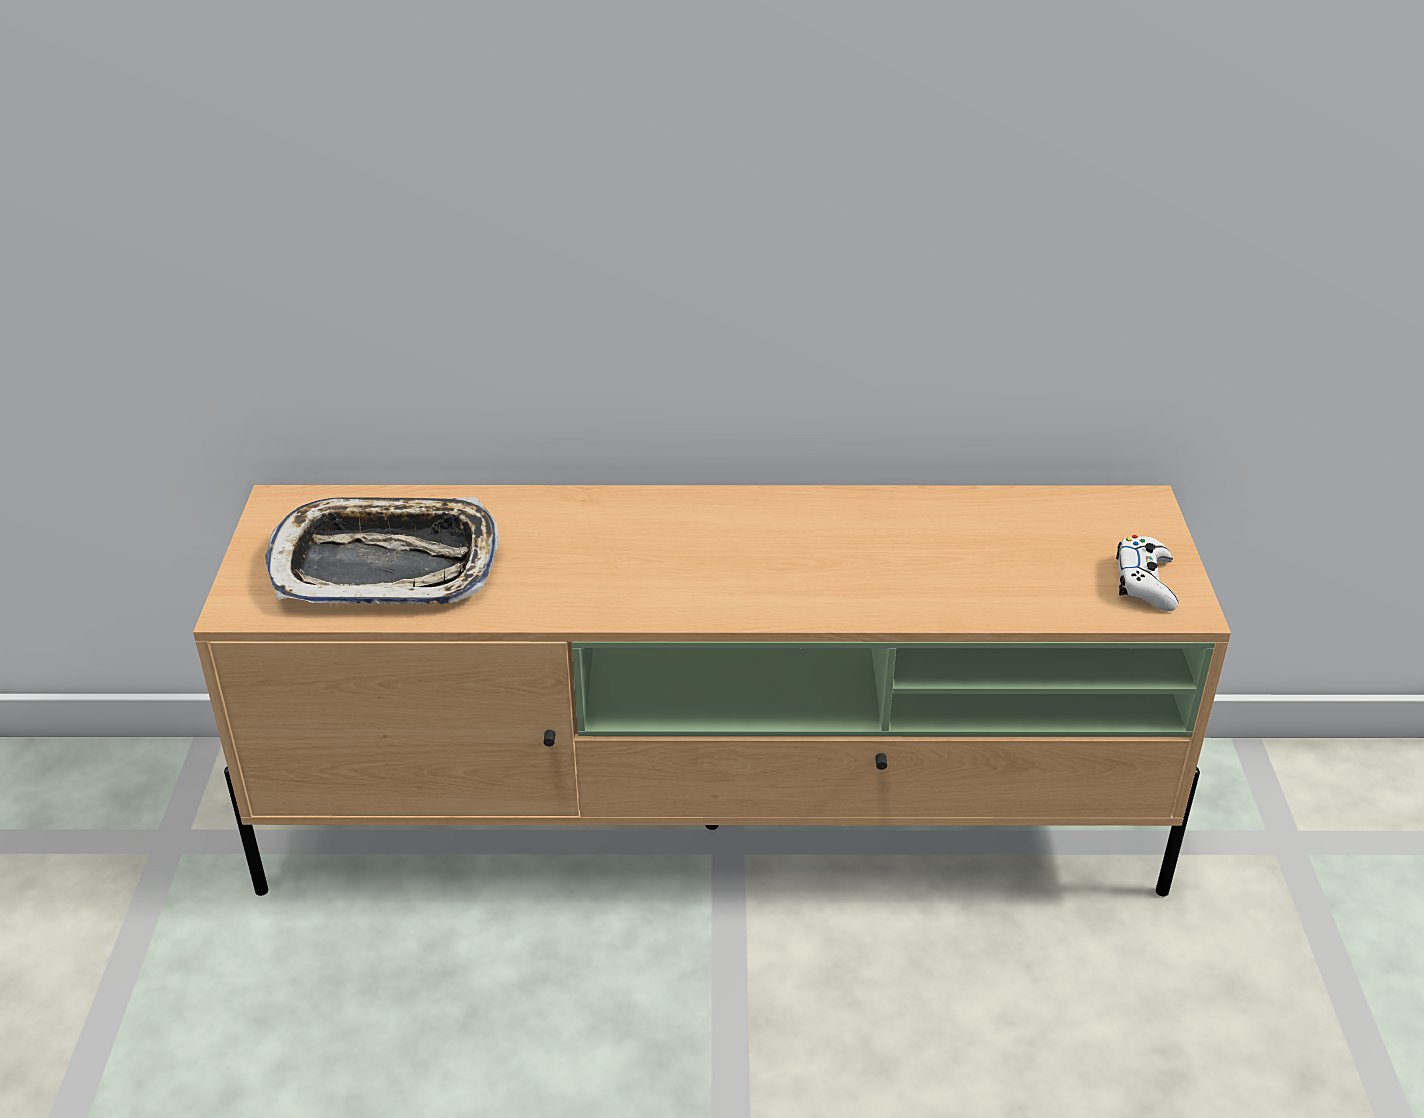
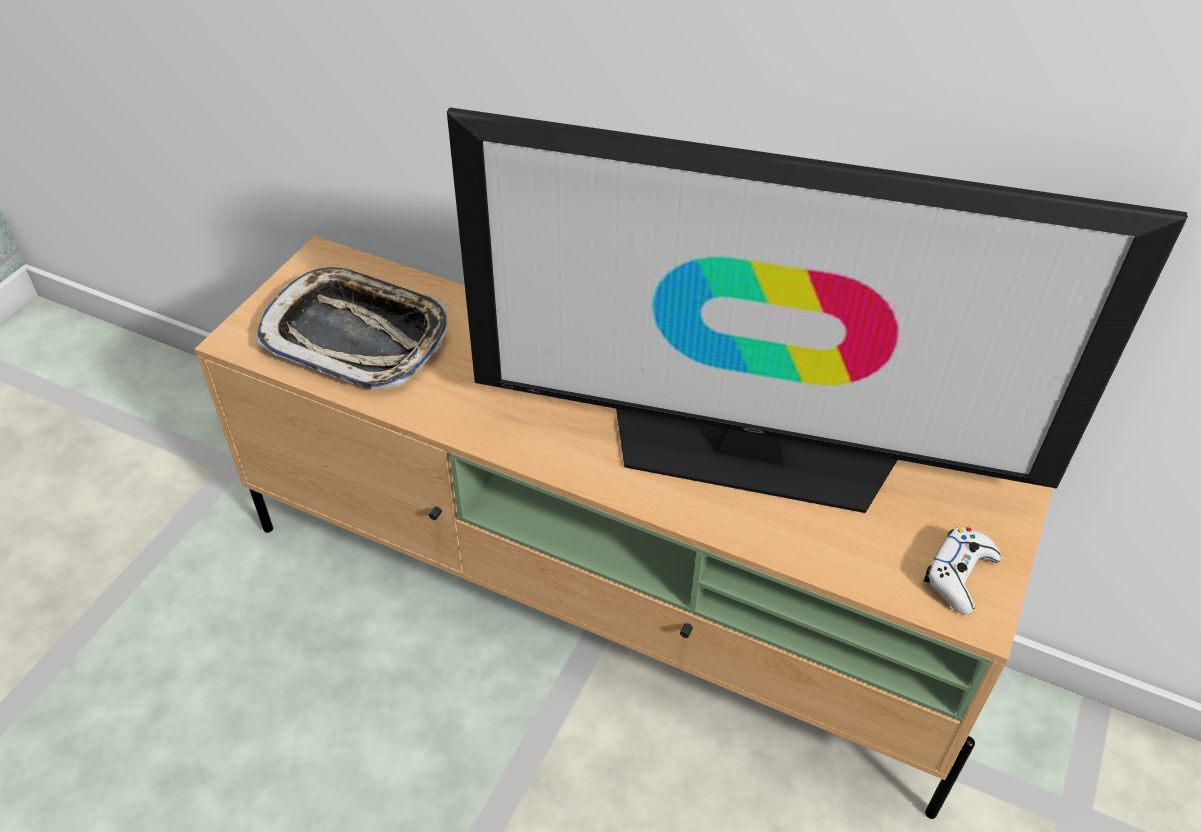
camera: 25 degrees right, 10 degrees up
none -> television [447,107,1188,513]

